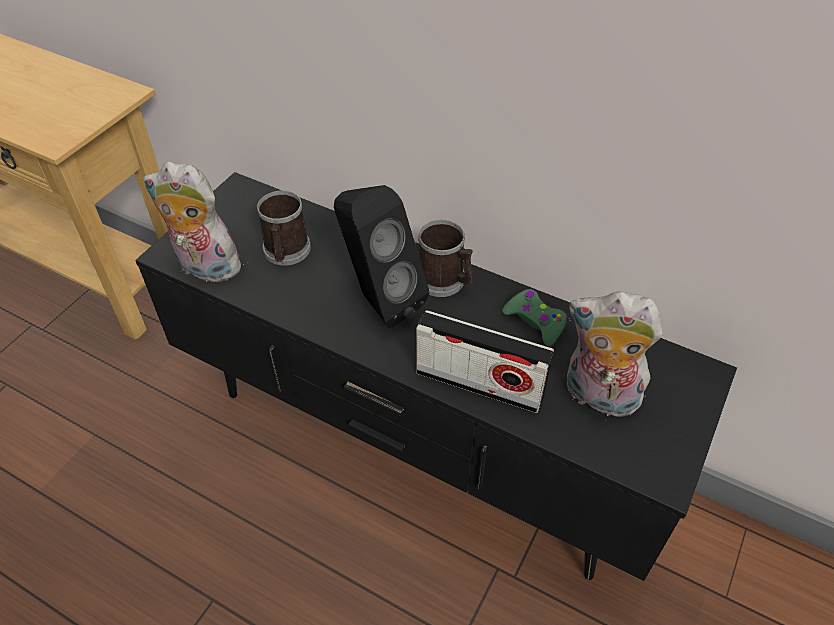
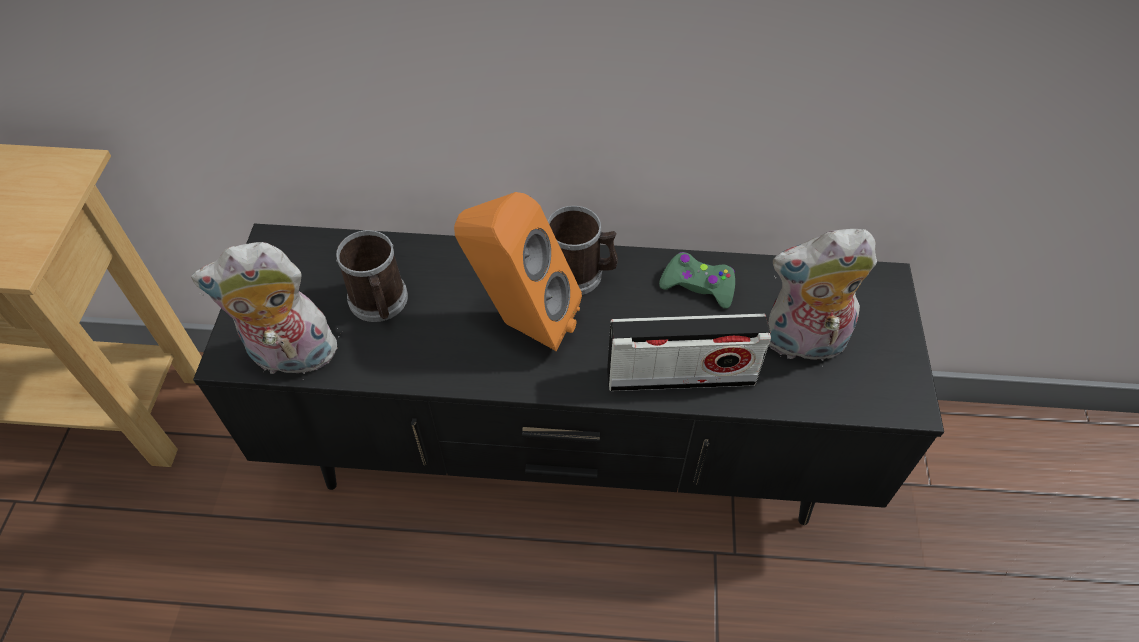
camera: 25 degrees left, 5 degrees up
black speaker [334,185,429,328] -> orange speaker [454,192,582,351]

